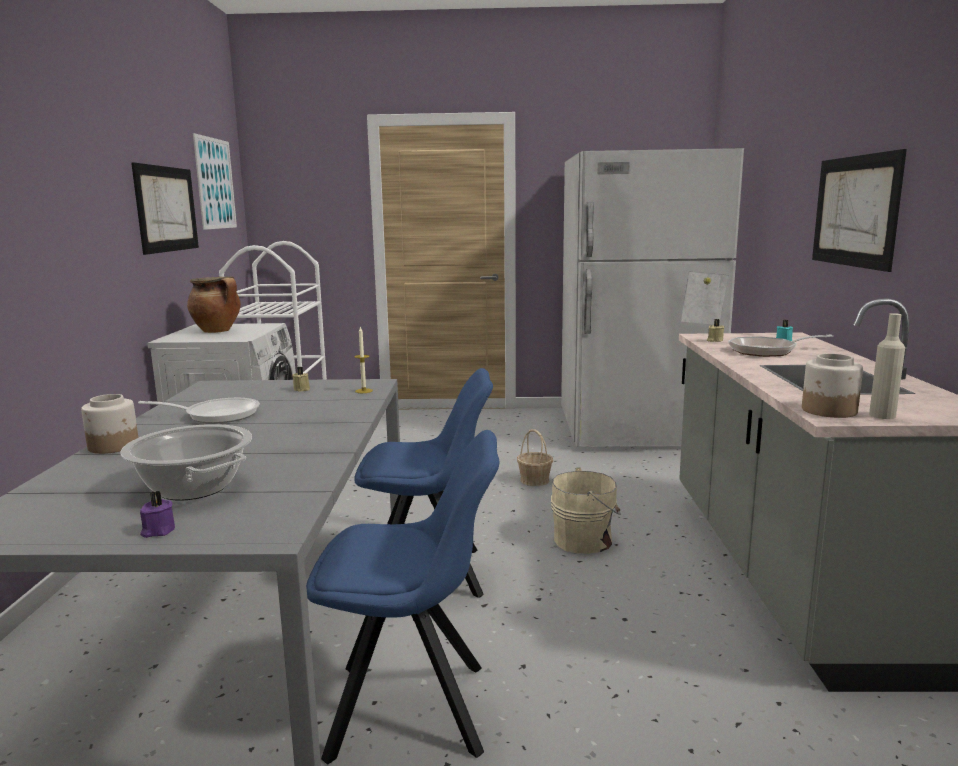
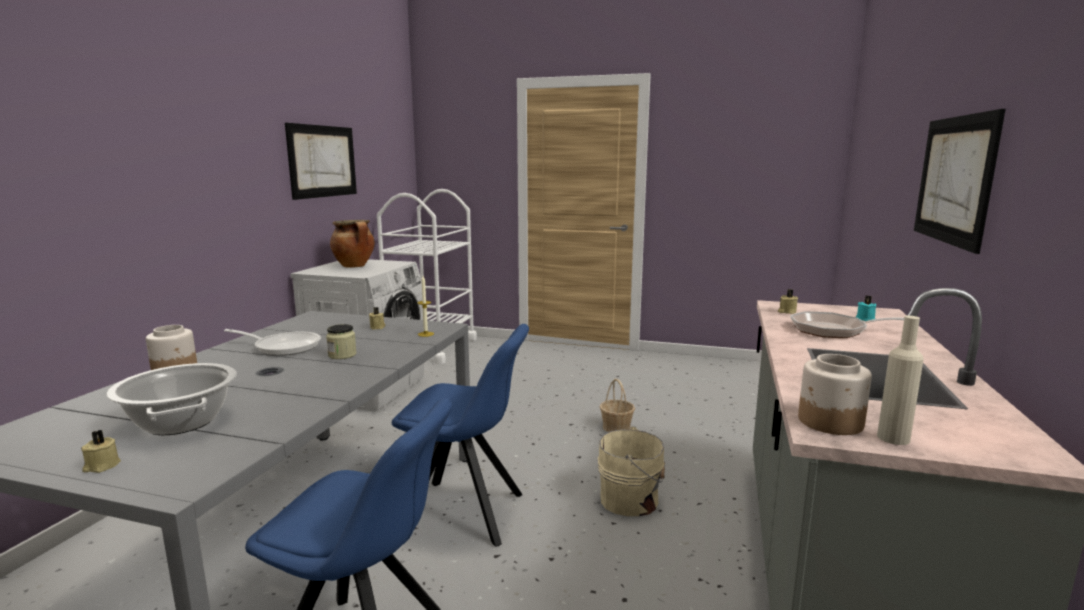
camera: 15 degrees right, 0 degrees up
purple candle [140,491,175,538] -> beige candle [81,430,121,473]
picture [193,133,237,230] -> none
white fridge [561,147,744,447] -> none
none -> jar [326,324,357,359]

